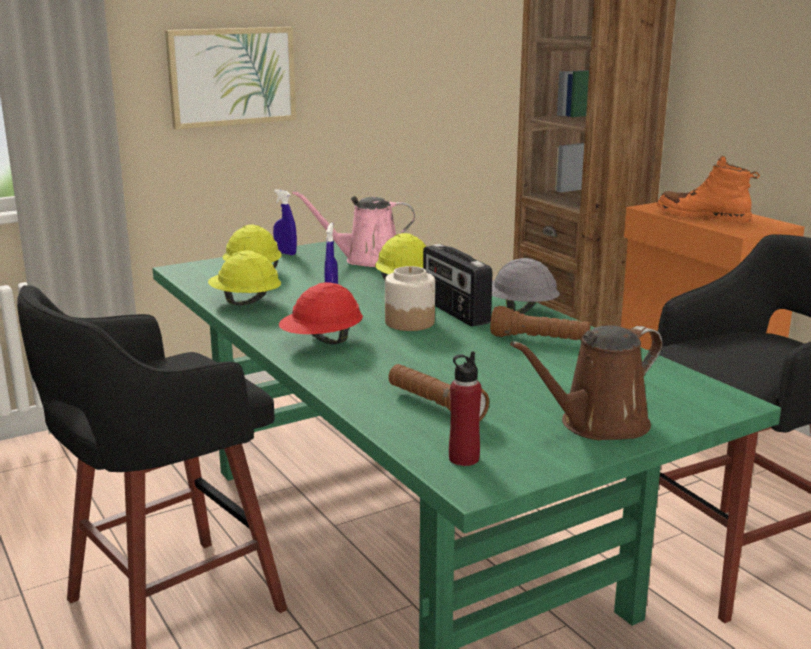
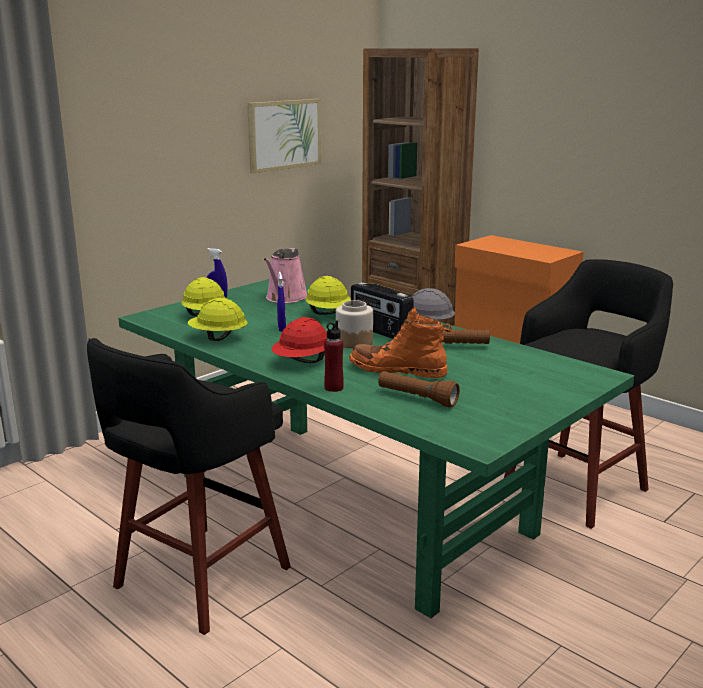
camera: 15 degrees left, 0 degrees up
picture [165,27,296,130] -> picture moved to [247,99,321,173]
pink watering can [293,191,415,267] -> pink watering can turned 60 degrees counterclockwise [263,248,307,303]
red bottle [449,351,482,466] -> red bottle moved to [324,321,344,392]
brown watering can [510,325,662,440] -> none
orange boot [657,156,760,223] -> orange boot moved to [349,307,452,378]

